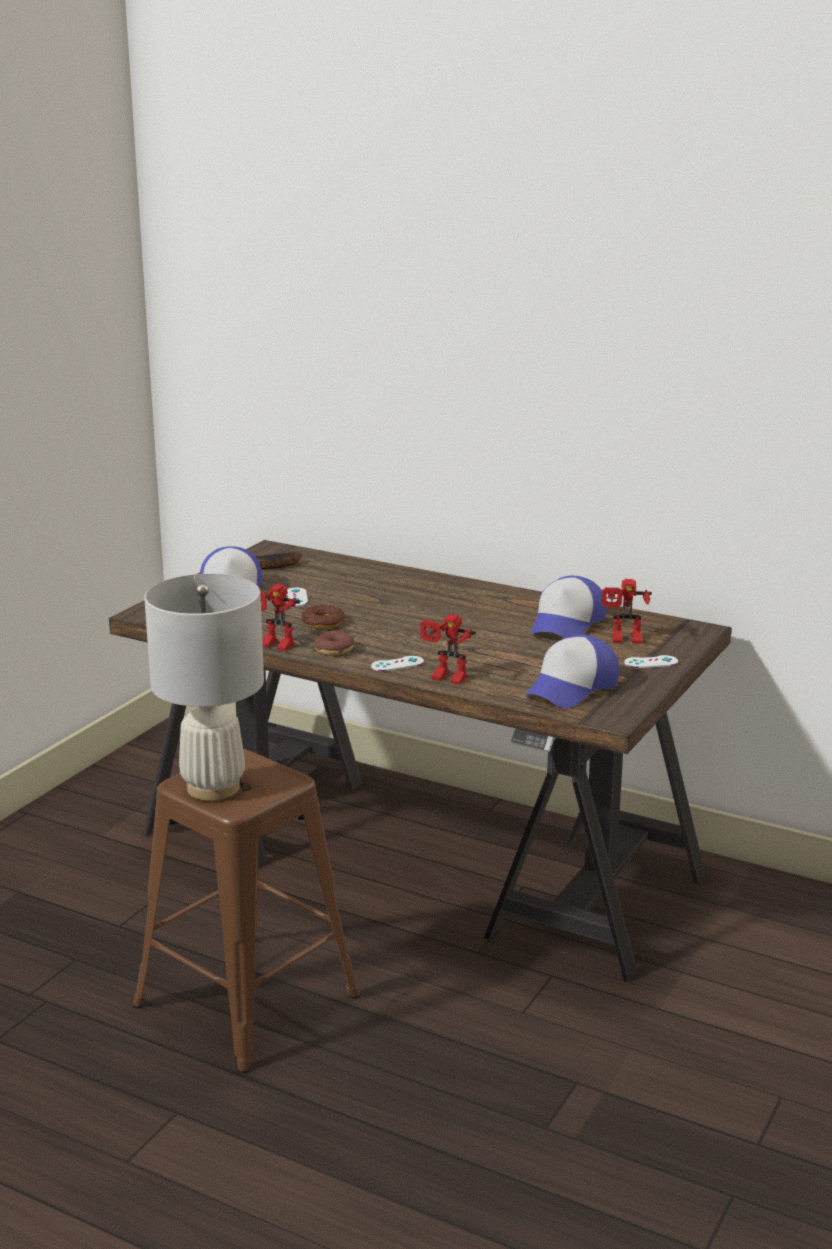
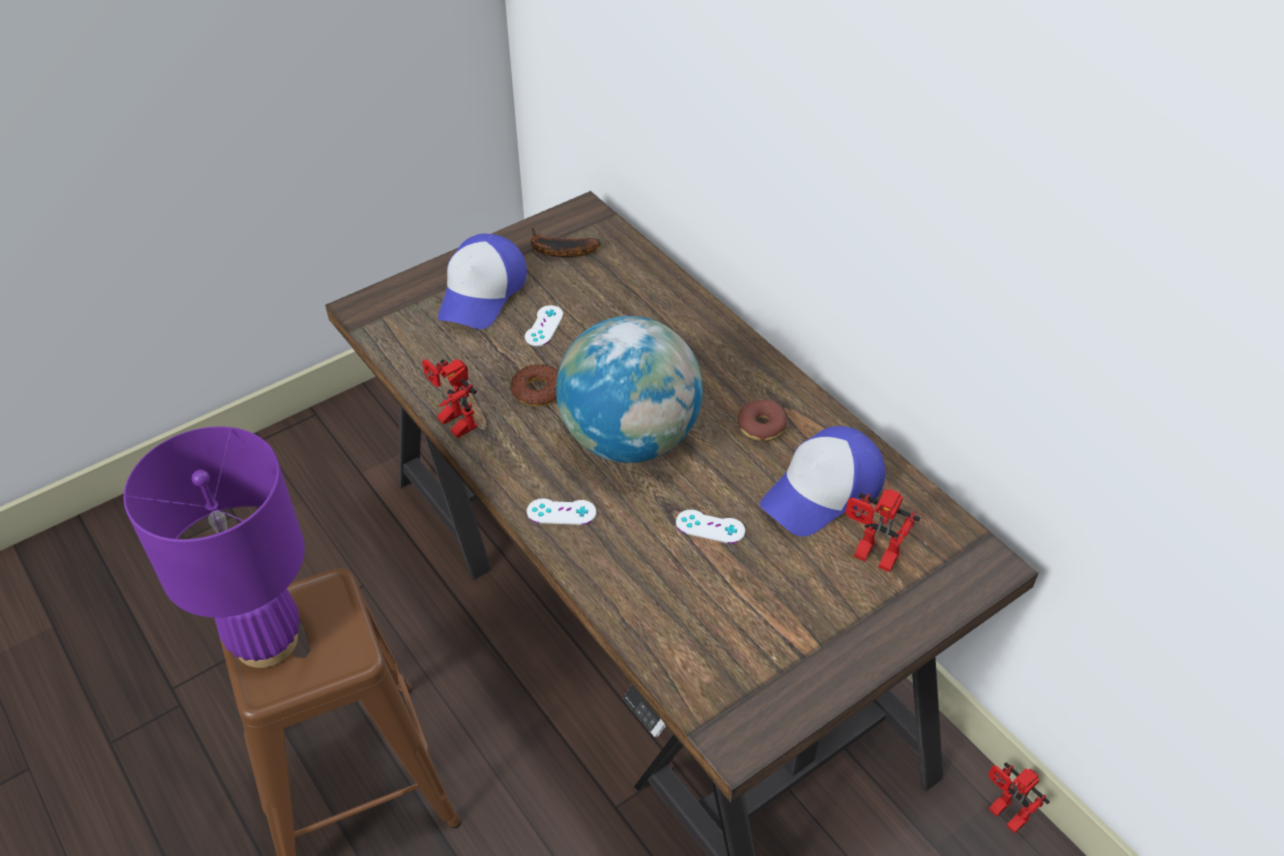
camera: 25 degrees right, 25 degrees up
white table lamp [144,574,264,801] -> purple table lamp [124,426,305,668]
donut [314,630,355,656] -> donut moved to [738,400,787,441]
toy robot [420,614,476,685] -> toy robot moved to [988,762,1050,833]
cap [524,635,619,708] -> none
white game controller [624,655,678,668] -> white game controller moved to [676,510,745,543]
none -> globe [556,316,703,463]

